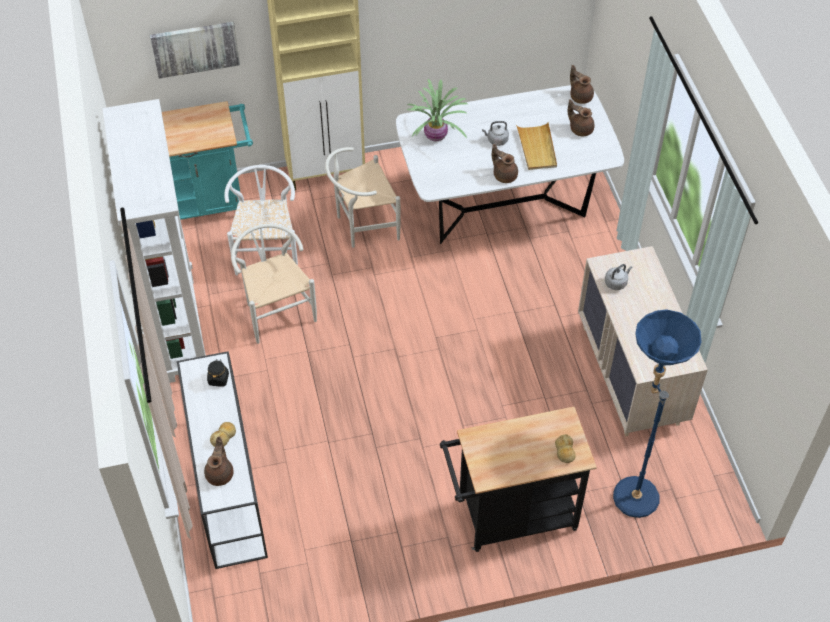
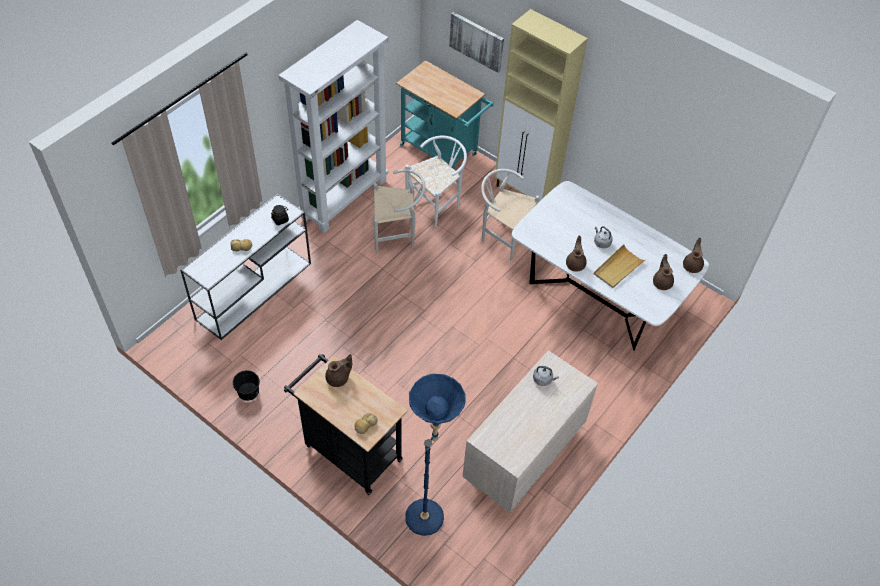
camera: 50 degrees right, 0 degrees up
brown teapot [204,436,234,486] -> brown teapot moved to [325,354,352,387]
white chair [231,224,317,344] -> white chair turned 60 degrees clockwise [373,169,425,254]
potted plant [407,79,468,142] -> none
none -> black bucket [233,370,260,401]

